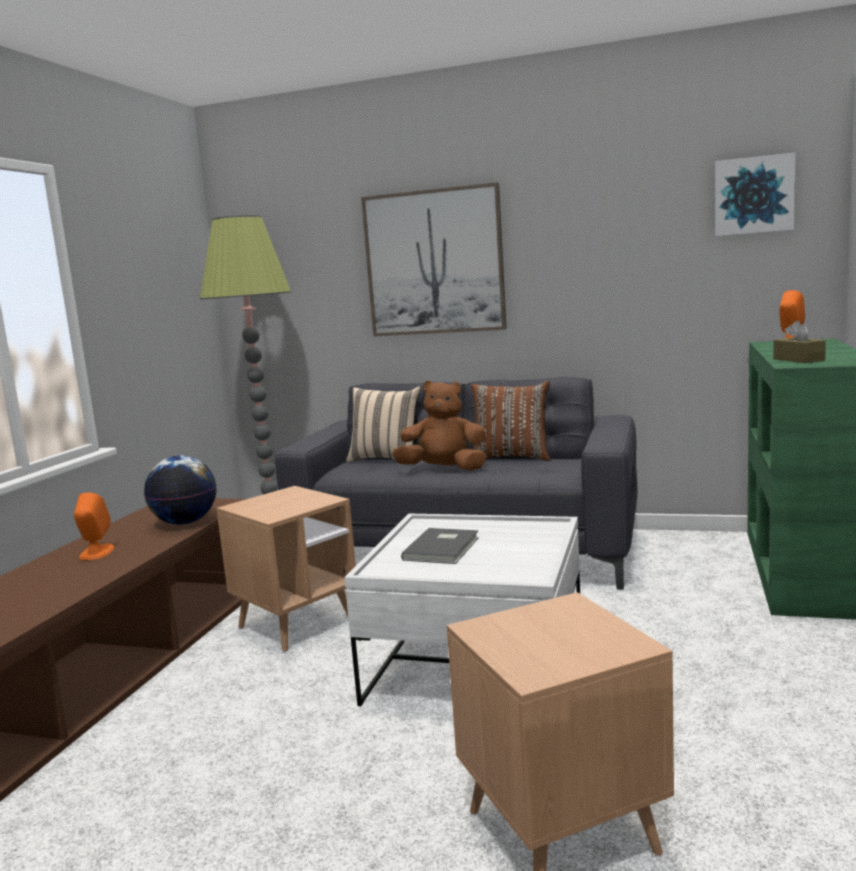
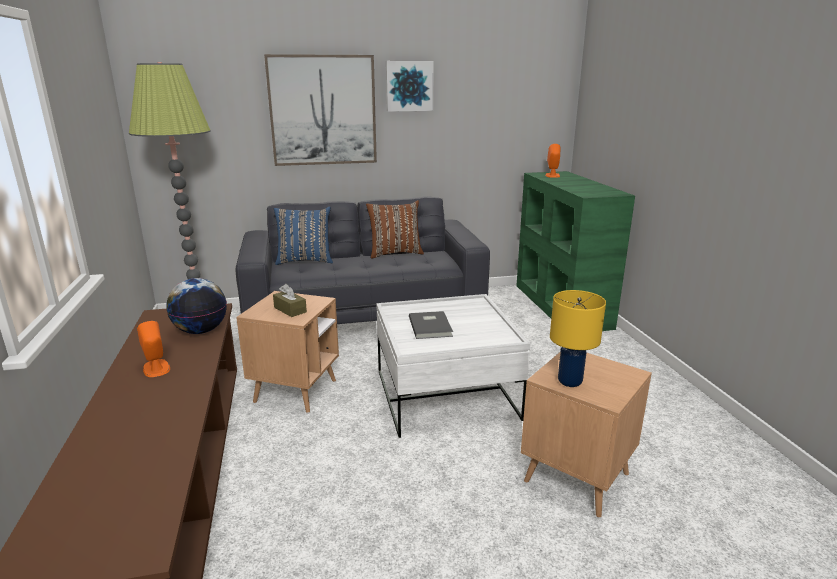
camera: 30 degrees left, 10 degrees up
beige pillow [346,387,421,462] -> blue pillow [274,207,333,265]
brown plush toy [392,380,486,471] -> none
picture [715,153,796,236] -> picture moved to [386,61,434,112]
brown tissue box [773,321,826,363] -> brown tissue box moved to [273,284,307,317]
none -> yellow table lamp [550,290,606,387]

